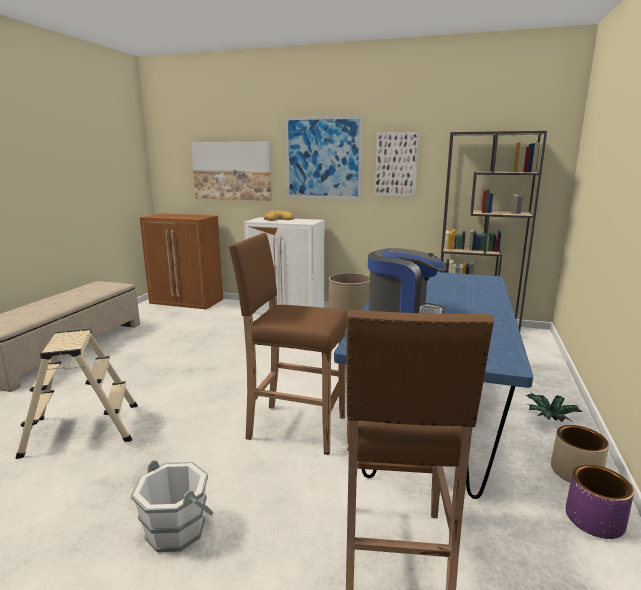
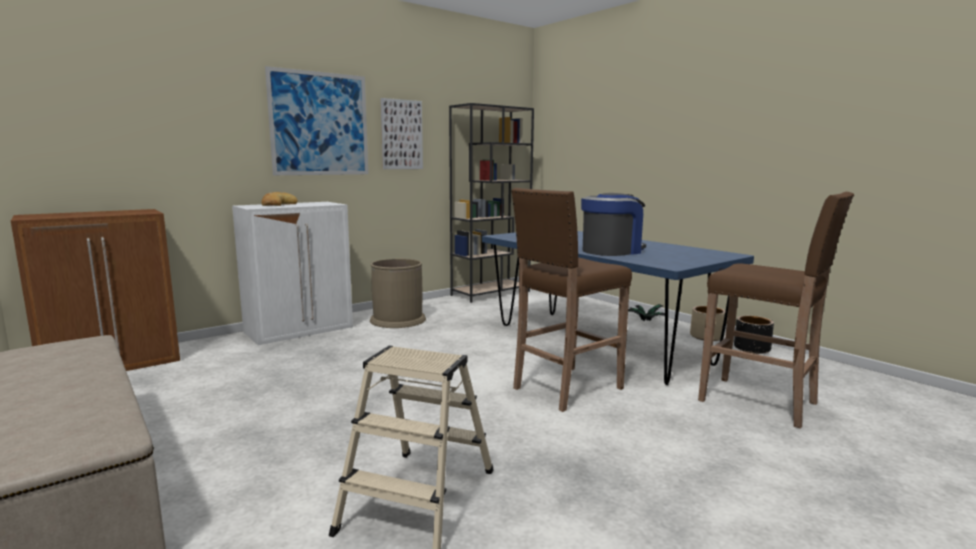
camera: 55 degrees left, 5 degrees down
white bucket [131,460,214,552] -> none
picture [191,142,271,201] -> none
purple planter [566,465,634,539] -> black planter [734,316,774,354]

